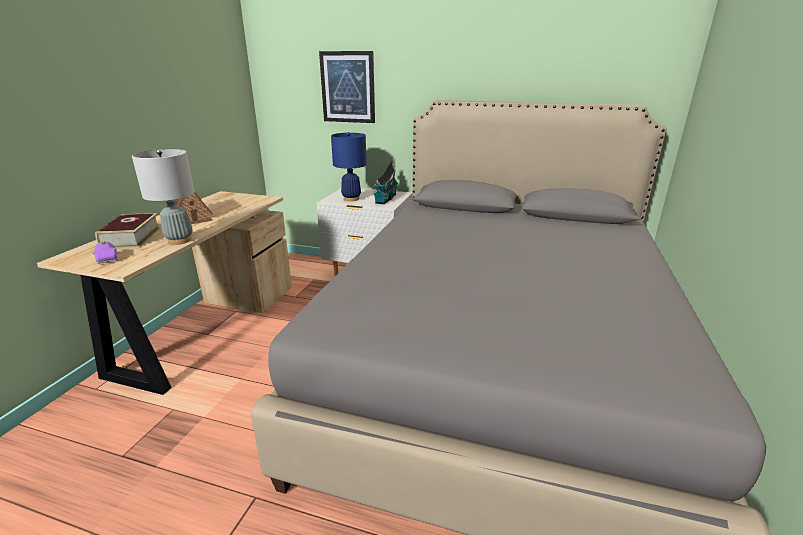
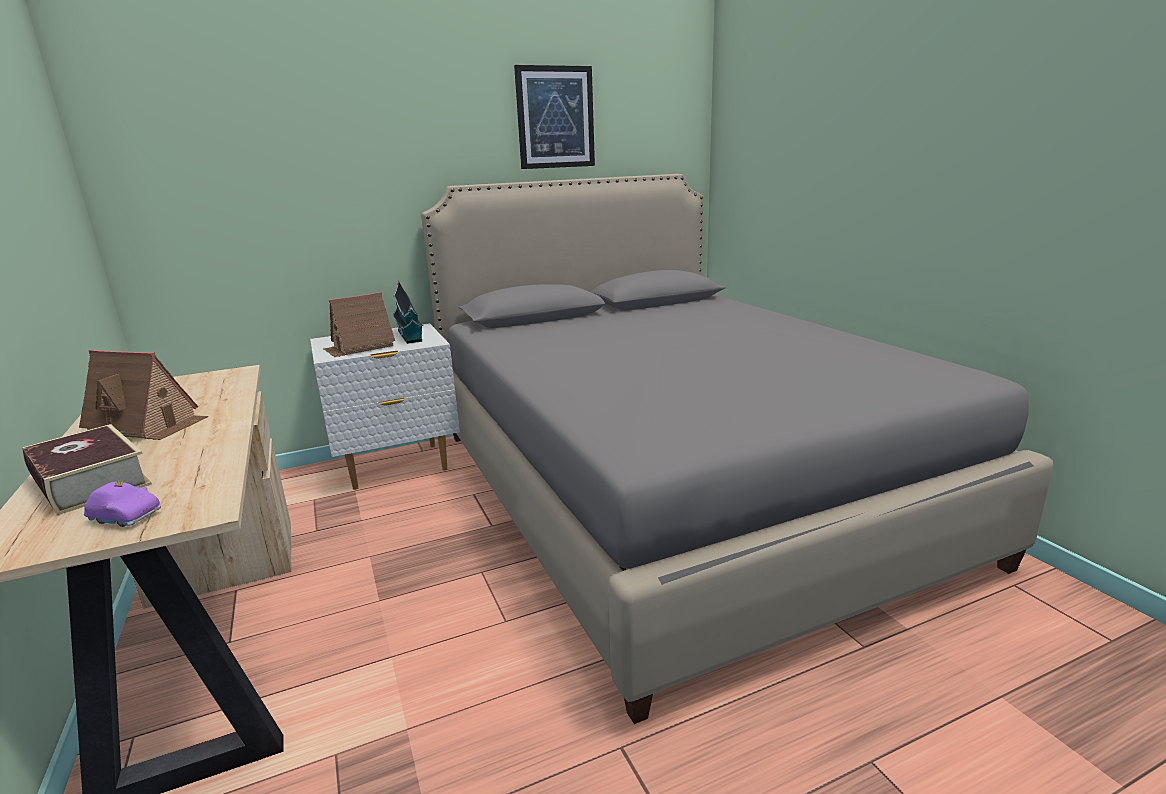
camera: 40 degrees left, 5 degrees down
grey table lamp [132,149,195,245] -> none
picture [319,51,375,123] -> picture moved to [514,65,595,169]
blue table lamp [331,132,367,201] -> toy house [324,292,395,357]

